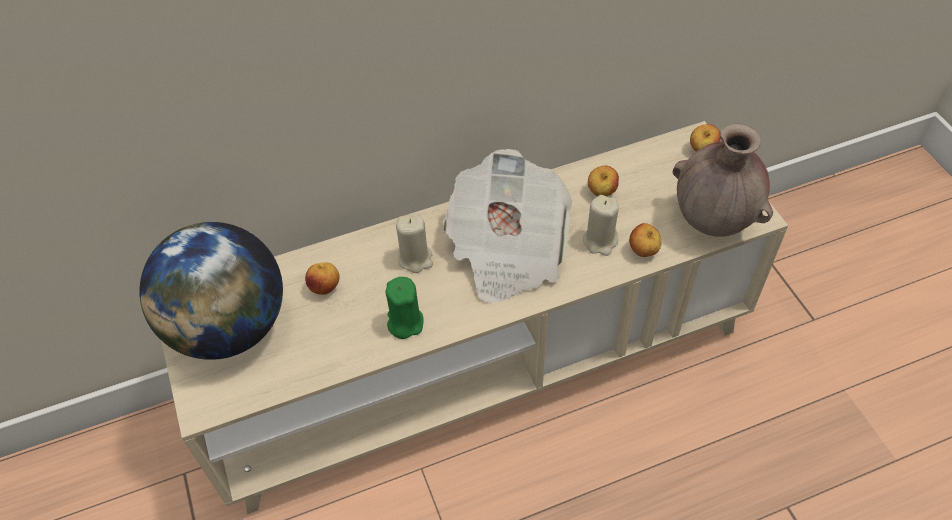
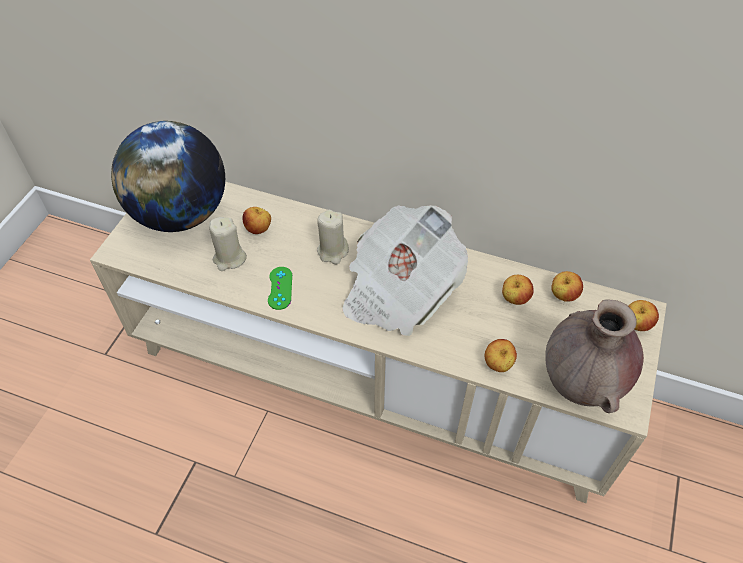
camera: 40 degrees right, 0 degrees up
green candle [385,277,423,339] -> green game controller [268,267,292,310]
beige candle [583,195,619,256] -> beige candle moved to [209,217,247,271]
none -> apple [551,271,583,302]

